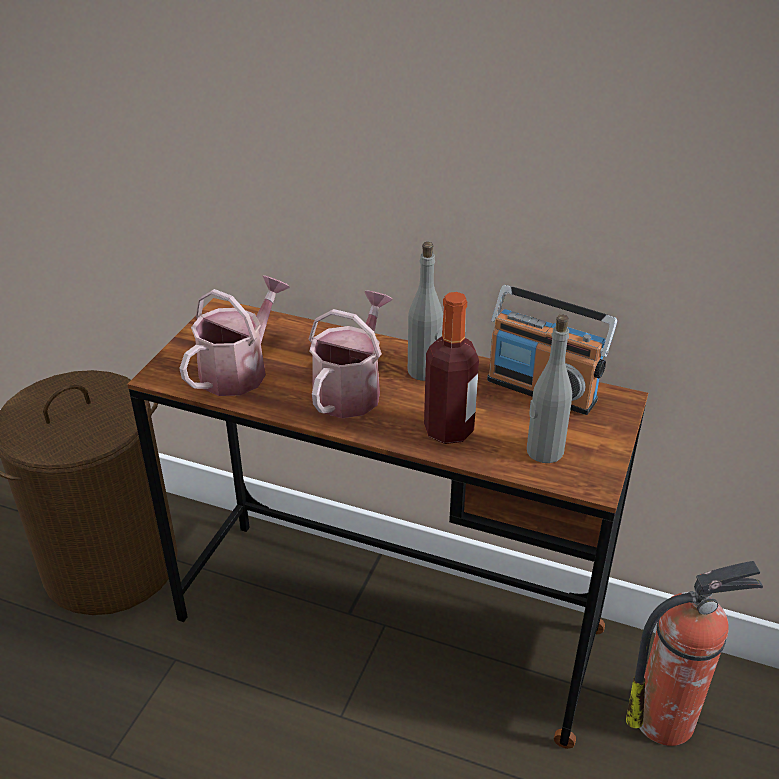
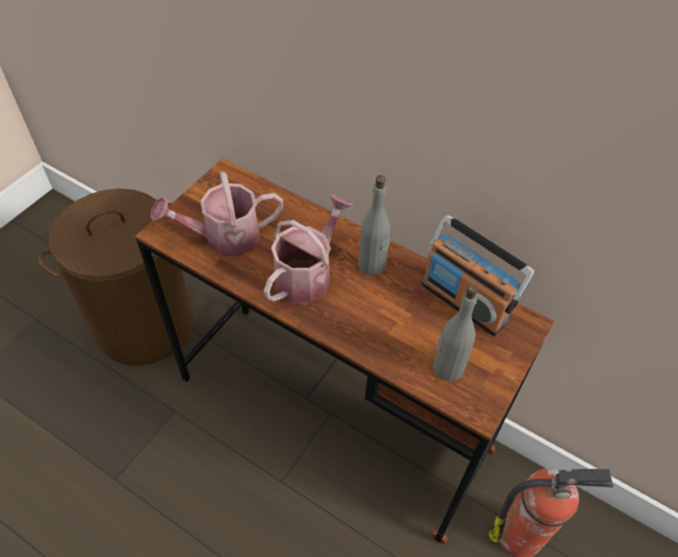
camera: 10 degrees right, 15 degrees up
watering can [179,275,290,396] -> watering can turned 150 degrees counterclockwise [151,171,283,256]
bottle [424,292,479,444] -> none

